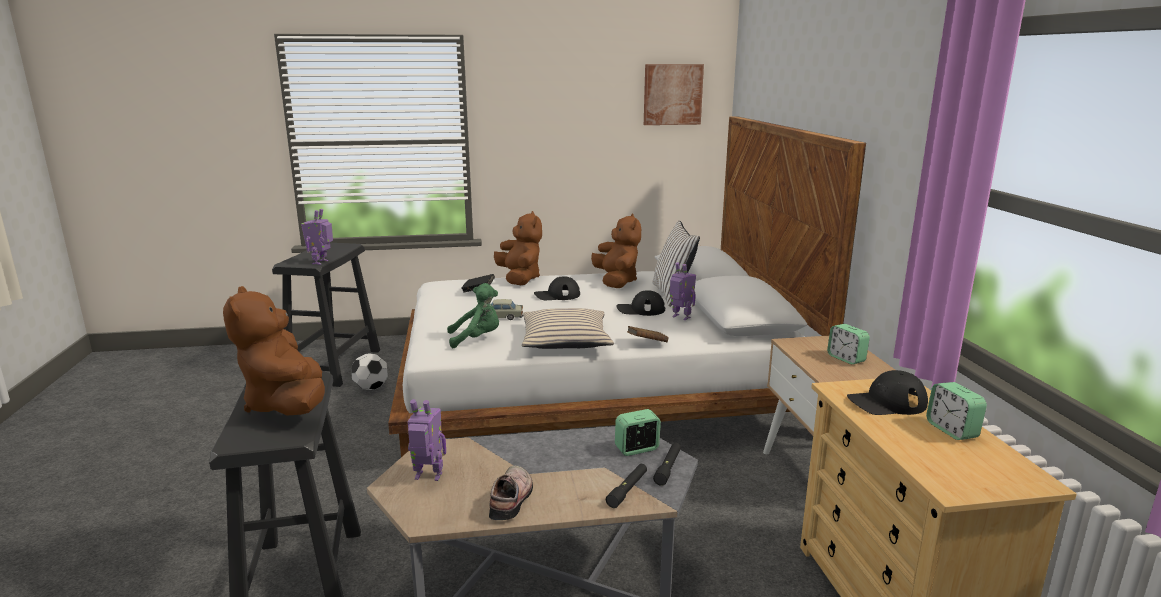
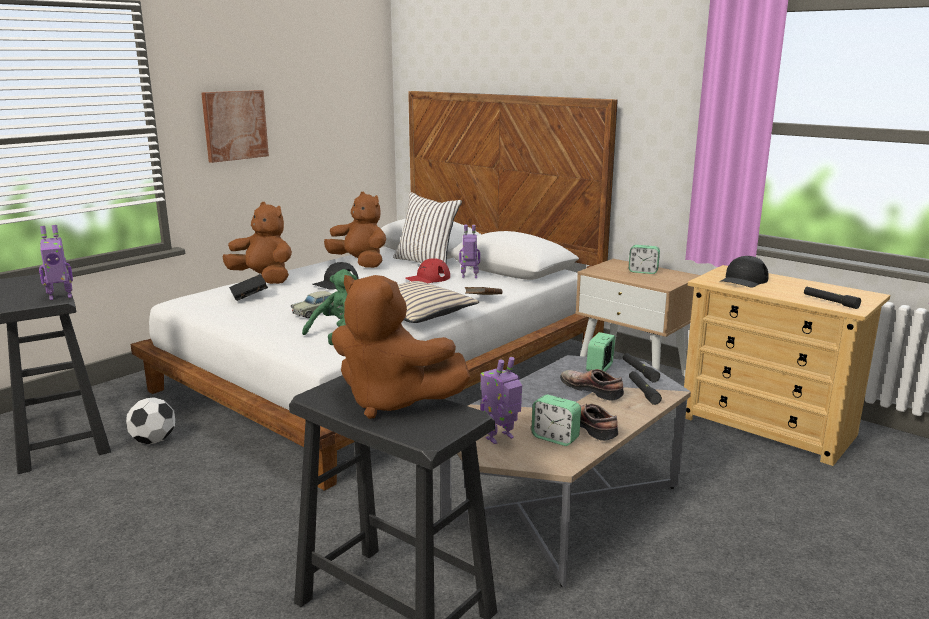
camera: 40 degrees left, 0 degrees up
toy robot [301,209,333,265] -> toy robot turned 90 degrees counterclockwise [39,225,73,300]
black cap [616,290,665,316] -> red cap [405,258,450,283]
picture [644,64,704,125] -> picture moved to [201,90,269,163]
alarm clock [926,382,987,440] -> alarm clock moved to [531,395,581,446]
none -> shoe [560,369,624,401]
none -> black flashlight [804,287,861,309]

